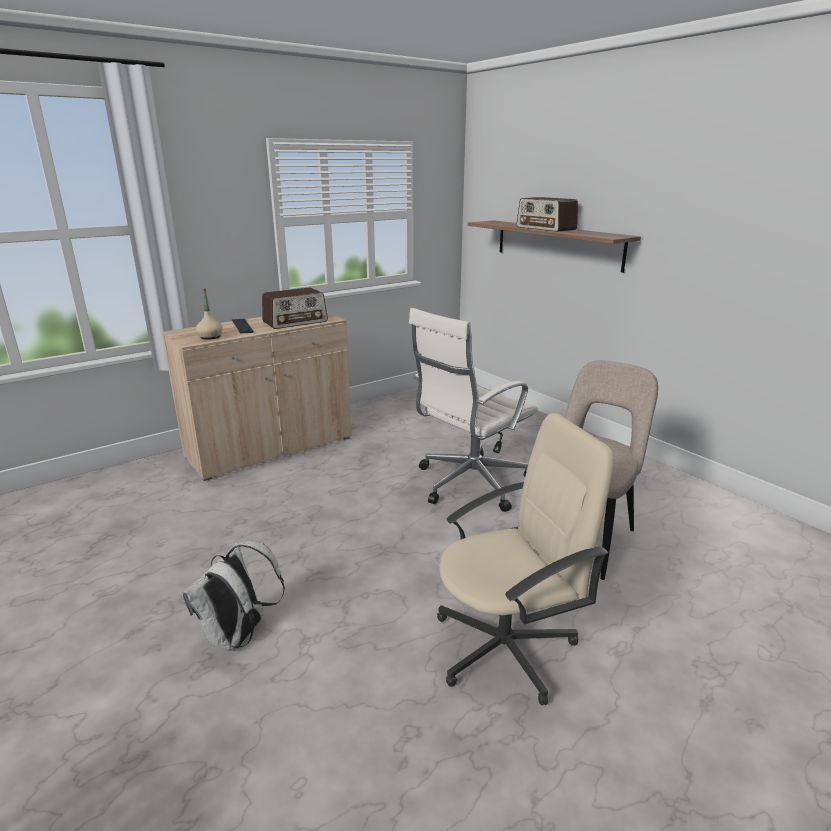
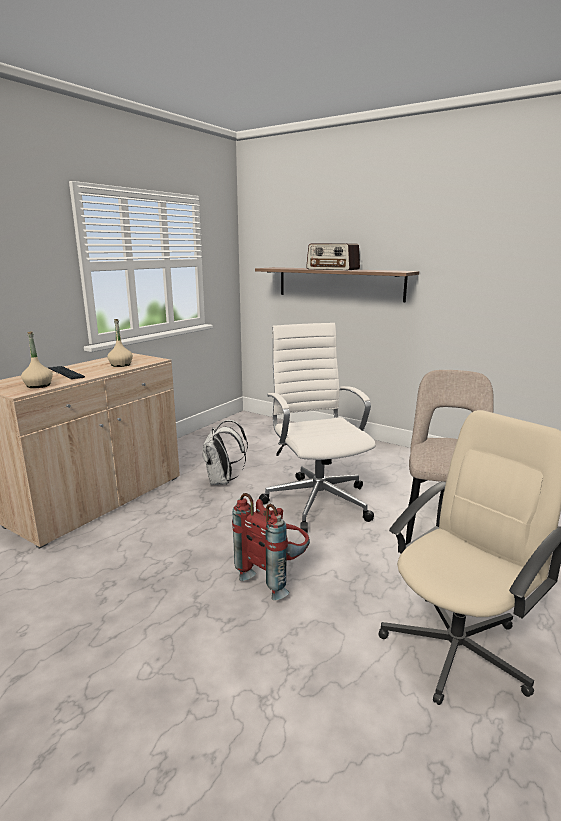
camera: 20 degrees left, 5 degrees down
white backpack [182,541,285,651] -> white backpack moved to [203,420,248,485]
radio [262,287,328,329] -> beige bottle [108,319,133,367]
white office chair [409,308,538,512] -> white office chair turned 135 degrees clockwise [259,323,376,533]
none -> red backpack [232,493,310,600]

